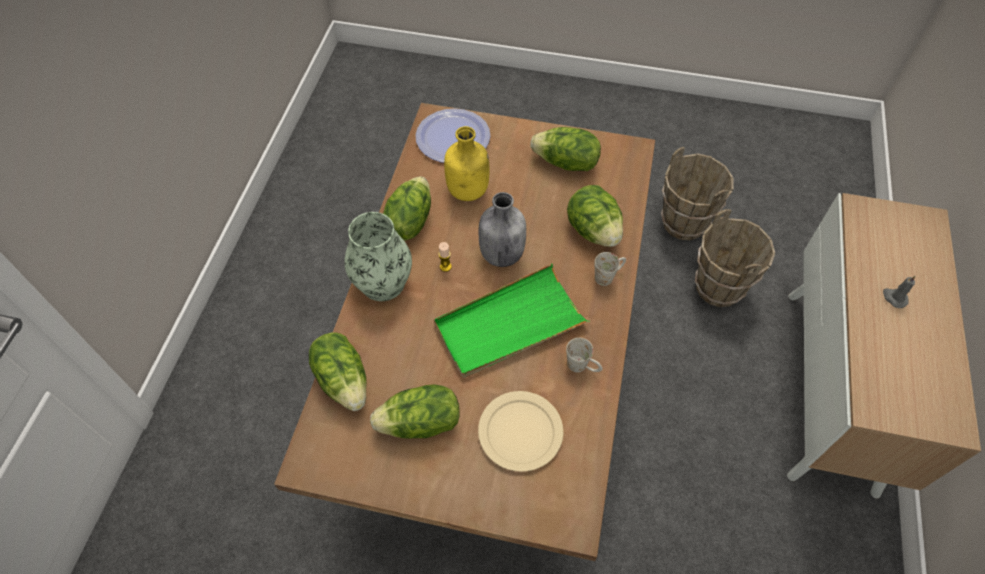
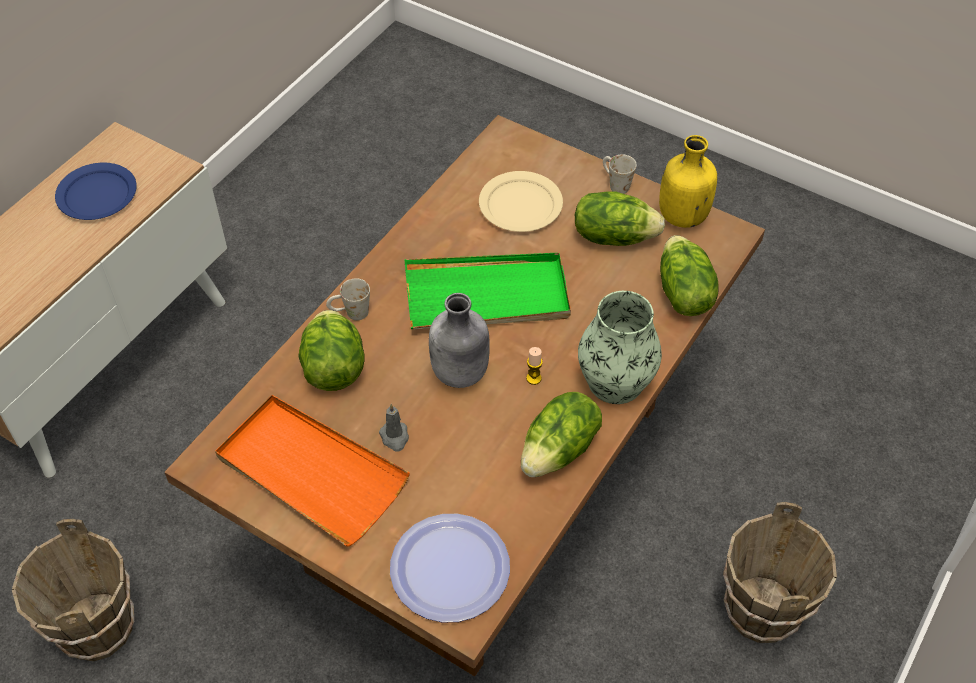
camera: 160 degrees left, 5 degrees down
yellow bottle [444,126,489,201] -> yellow bottle moved to [659,135,717,228]
lettuce [530,127,601,171] -> orange tray [215,395,410,547]
white mug [566,338,602,372] -> white mug moved to [603,154,637,194]
brown bucket [695,209,775,307] -> brown bucket moved to [723,502,837,643]
grey candle [883,276,915,308] -> grey candle moved to [379,404,409,452]
none -> blue plate [55,163,137,220]

